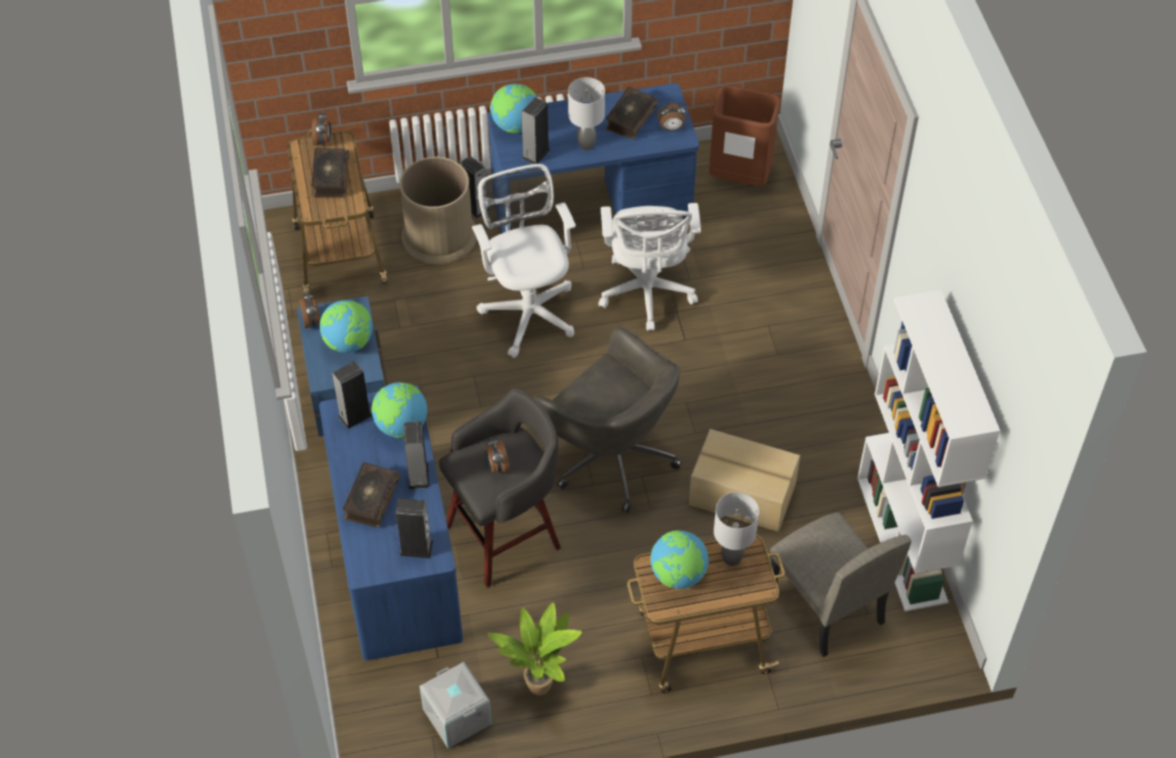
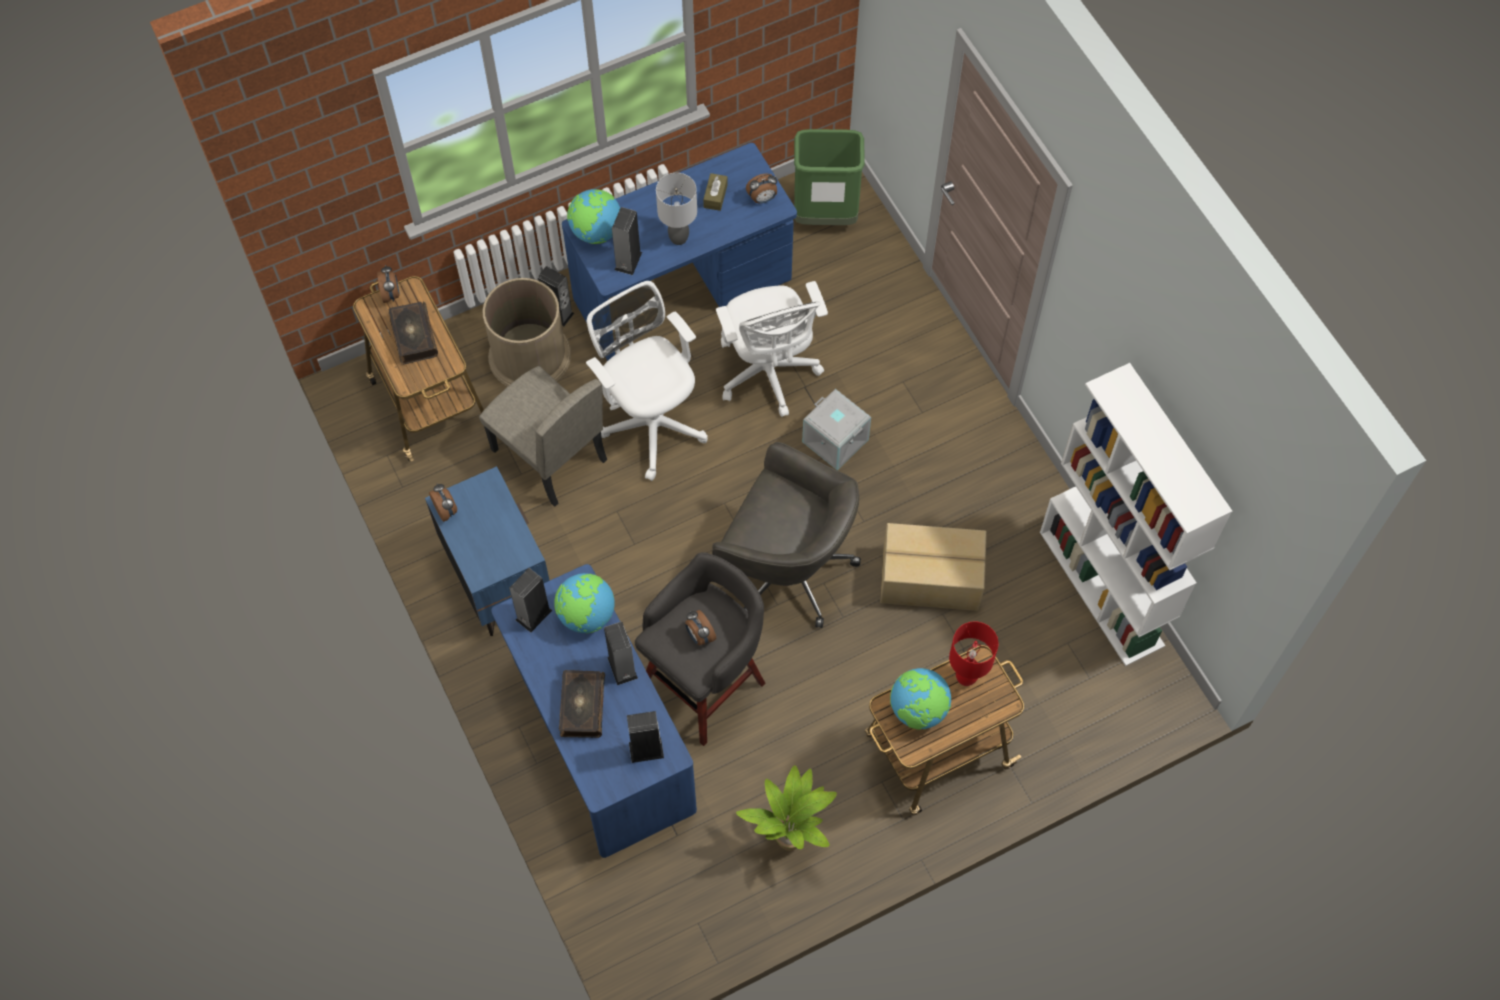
camera: 15 degrees left, 10 degrees up
globe [320,300,373,353] -> none
grey storage box [419,662,492,748] -> grey storage box moved to [802,389,871,470]
book [605,87,658,140] -> brown tissue box [703,173,728,211]
brown trash can [709,85,781,186] -> green trash can [794,129,865,225]
grey table lamp [714,492,759,566] -> red table lamp [949,622,998,686]
beige chair [770,512,911,657] -> beige chair moved to [479,366,607,507]

